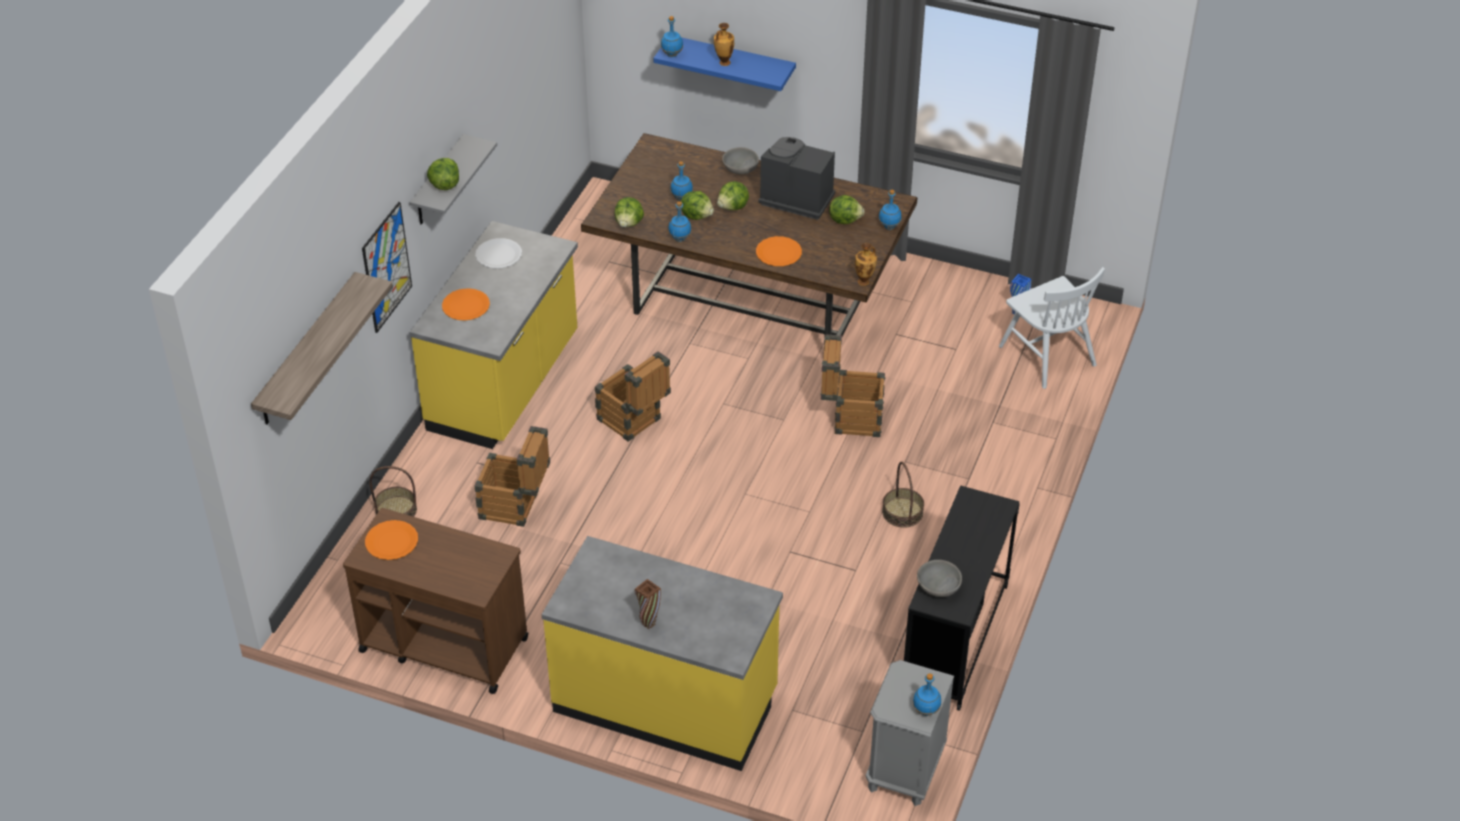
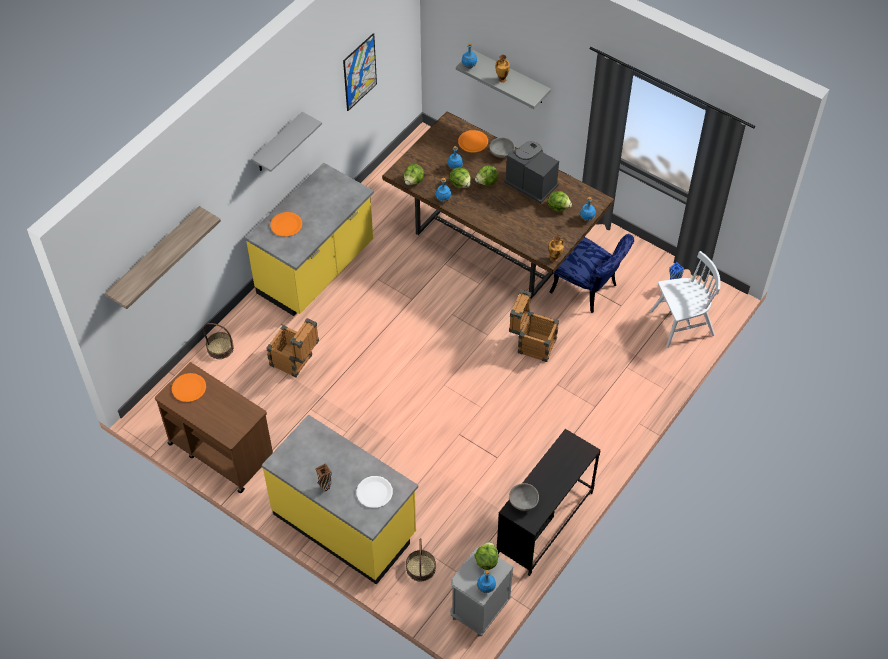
camera: 15 degrees right, 10 degrees up
picture [362,202,412,333] -> picture moved to [343,33,377,111]
lettuce [427,158,459,190] -> lettuce moved to [474,542,498,570]
white plate [475,238,522,268] -> white plate moved to [357,476,393,508]
crate [595,352,671,442] -> none
blue shelf [653,38,796,91] -> grey shelf [456,50,551,109]
orange plate [756,236,802,266] -> orange plate moved to [458,130,488,152]
basket [882,462,924,528] -> basket moved to [406,538,436,581]
white chair [999,267,1105,389] -> white chair turned 90 degrees counterclockwise [650,251,720,348]
none -> blue chair [549,234,634,313]

